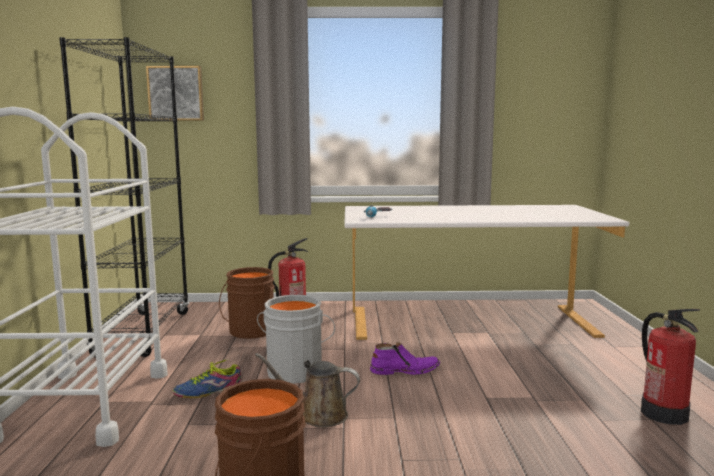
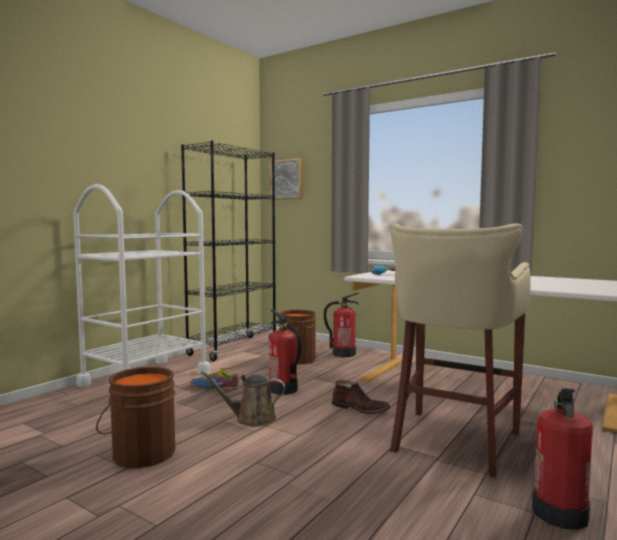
camera: 35 degrees right, 5 degrees down
brown watering can [255,353,360,428] -> brown watering can turned 45 degrees counterclockwise [201,371,285,427]
grey bucket [257,295,335,384] -> fire extinguisher [269,309,301,395]
purple boot [370,342,440,375] -> brown boot [332,380,390,414]
none -> beige stool [390,224,531,477]

